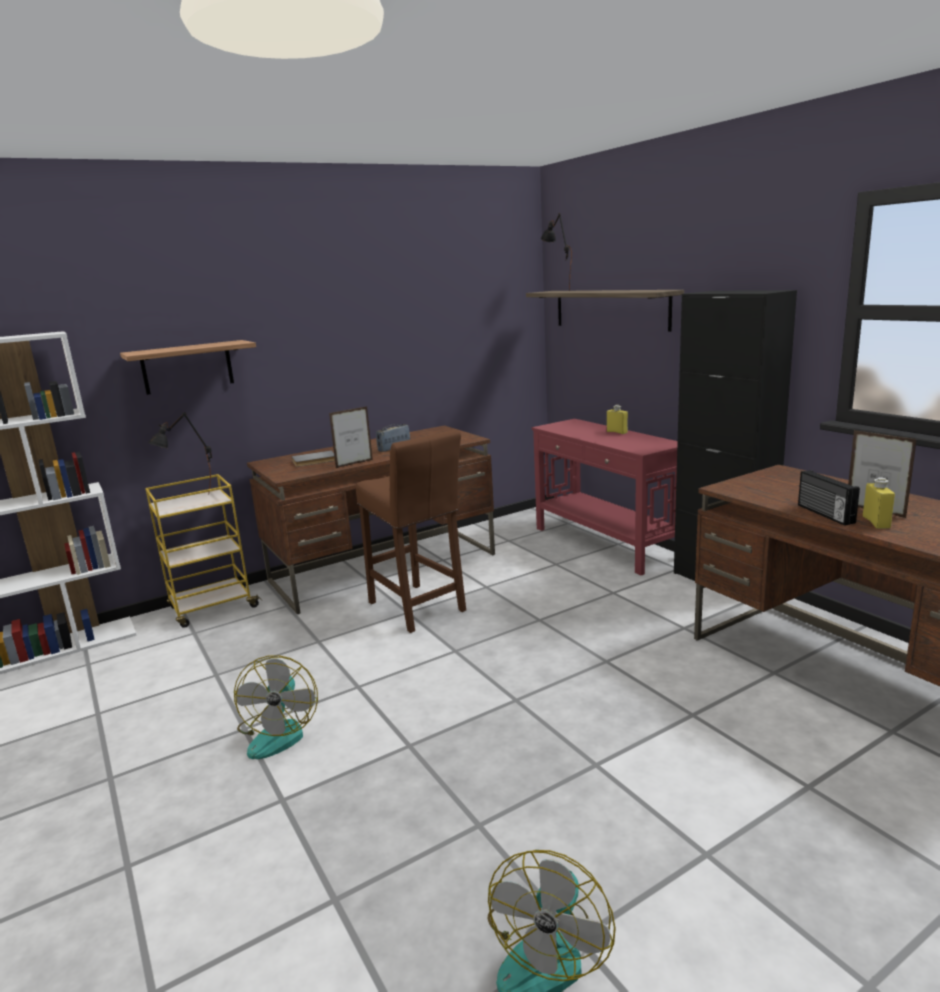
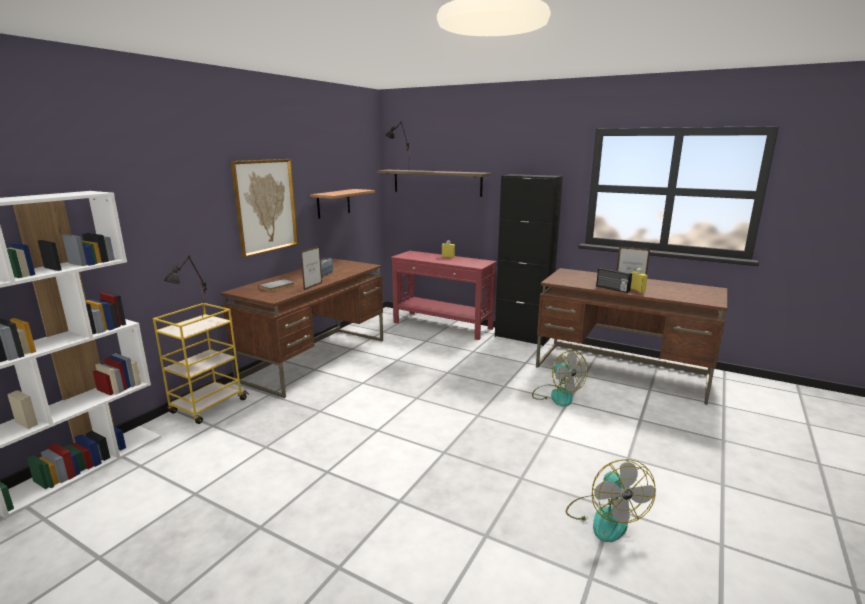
camera: 30 degrees left, 0 degrees up
shelf [120,340,256,395] -> shelf moved to [310,189,375,219]
fan [234,655,318,759] -> fan moved to [532,350,588,407]
brown stool [356,429,466,633] -> none
none -> picture [231,159,298,257]

